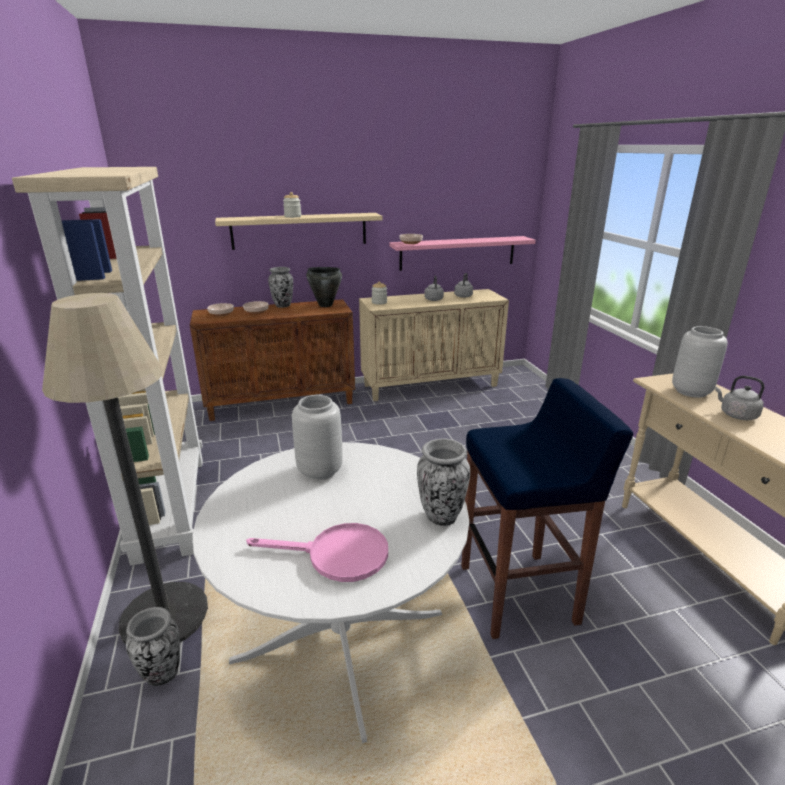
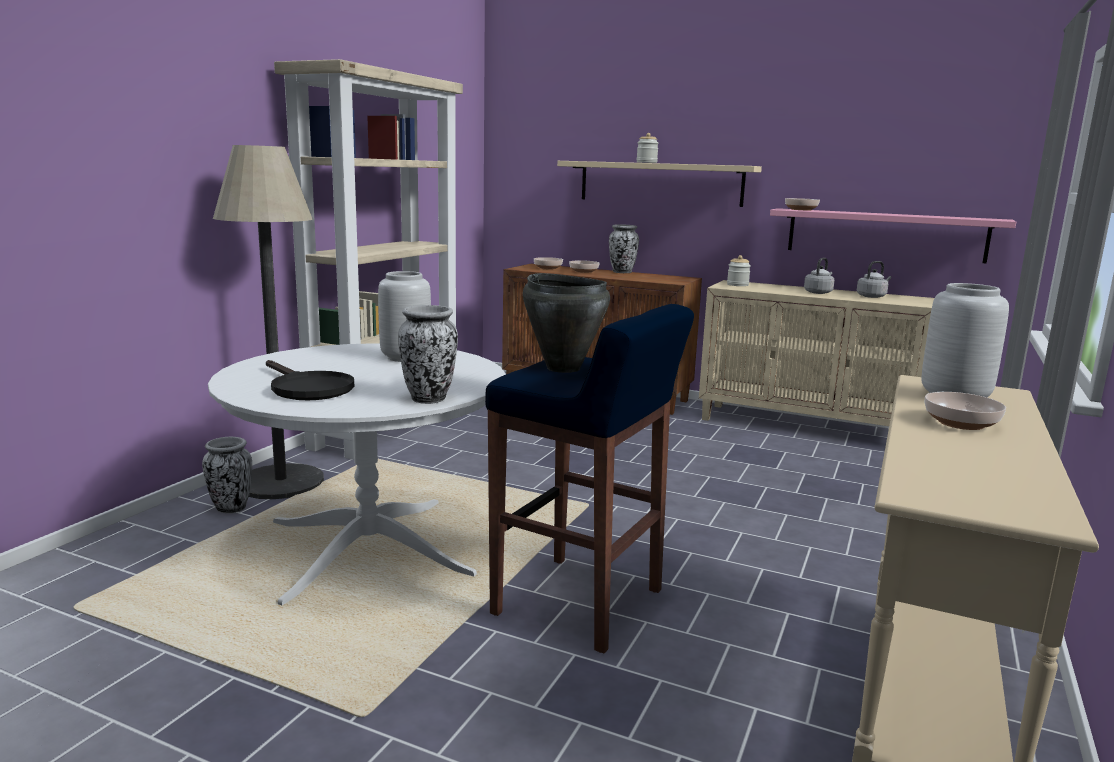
camera: 40 degrees right, 10 degrees down
pink frying pan [246,523,388,582] -> black frying pan [266,360,354,400]
black cooking pot [306,267,342,307] -> black cooking pot moved to [523,273,610,373]
grey kettle [715,376,765,420] -> bowl [925,392,1006,430]

